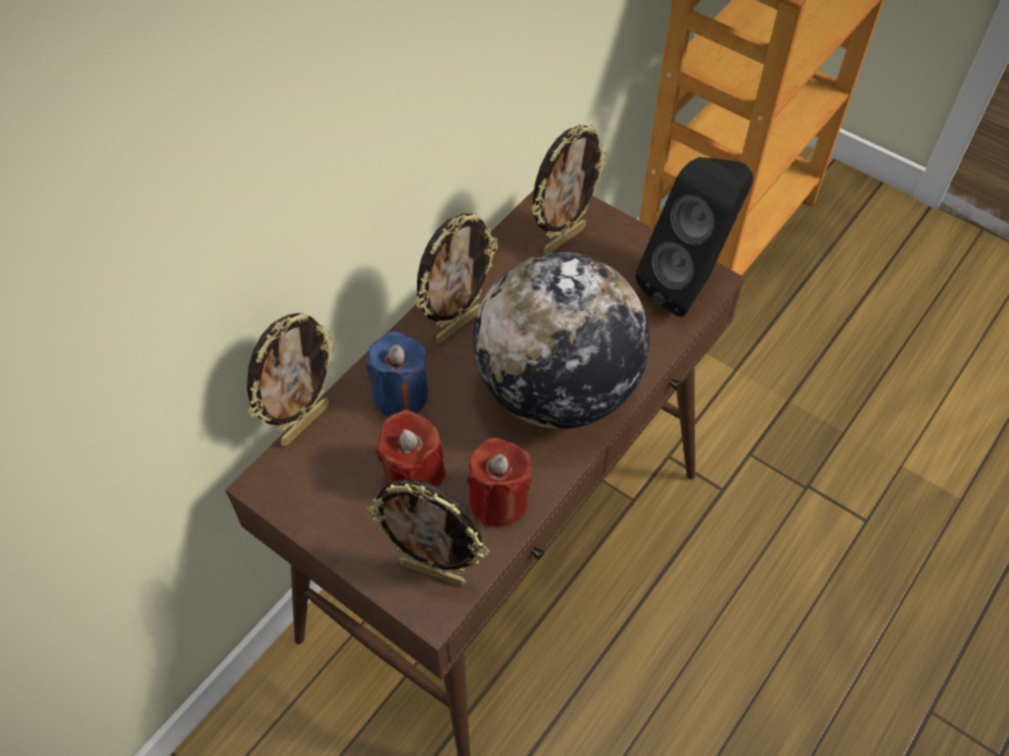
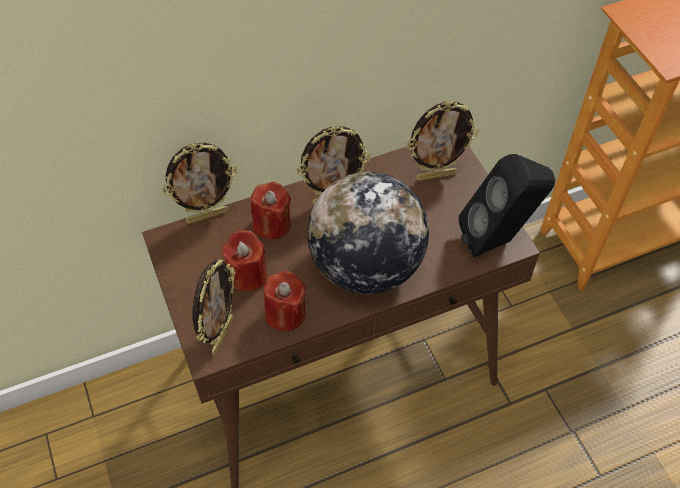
camera: 30 degrees right, 0 degrees up
blue candle [366,332,428,416] -> red candle [251,182,291,240]
picture frame [366,479,489,587] -> picture frame turned 120 degrees counterclockwise [193,259,236,356]

